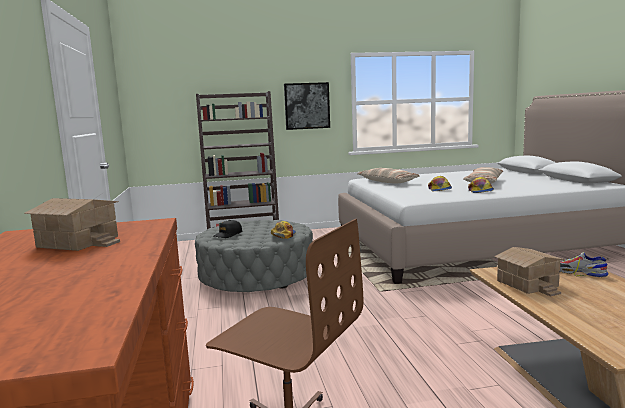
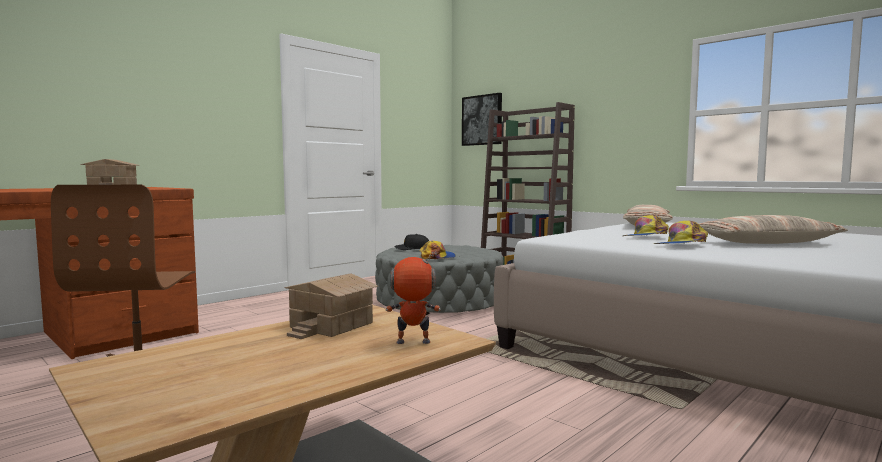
camera: 55 degrees right, 5 degrees down
picture [284,82,330,130] -> picture moved to [462,93,502,146]
shoe [560,252,608,277] -> toy robot [386,251,441,344]

